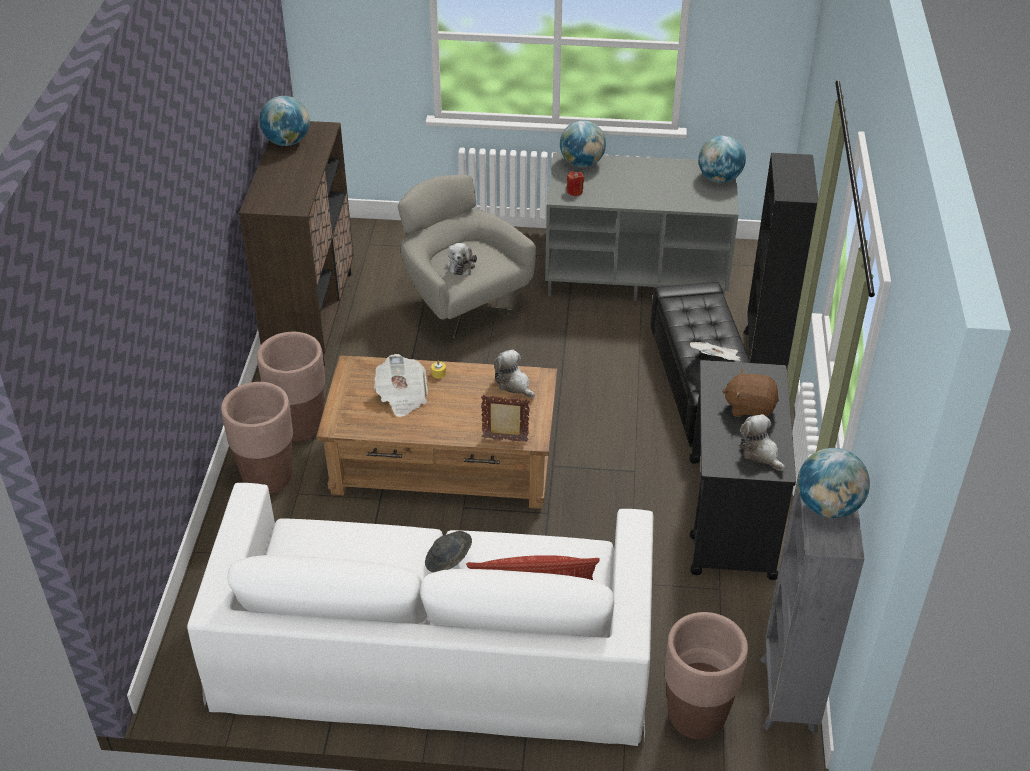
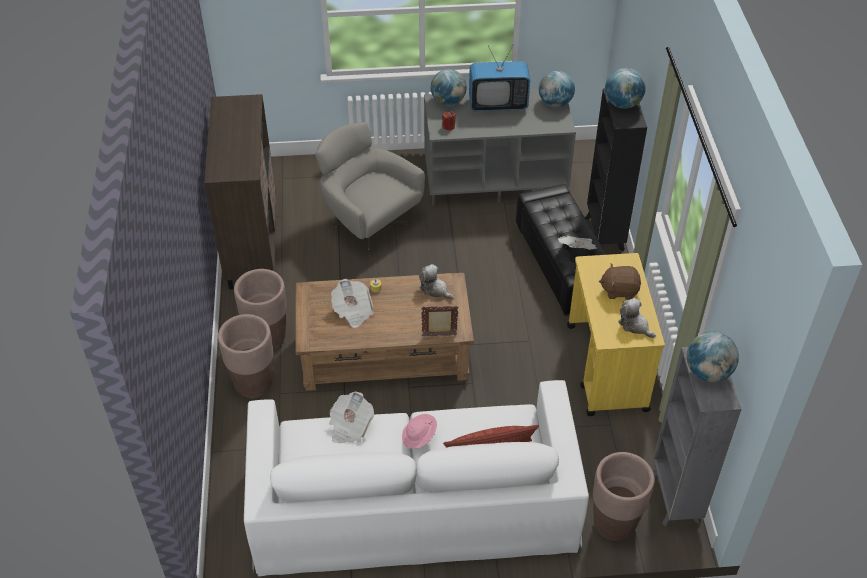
camera: 10 degrees left, 5 degrees up
globe [259,96,310,146] -> globe moved to [605,68,646,109]
grey hat [425,531,472,572] -> pink hat [402,414,437,449]
plush toy [446,243,477,275] -> none
black cart [689,360,796,580] -> yellow cart [567,253,665,416]
none -> newspaper [329,392,374,443]
none -> television [469,44,530,111]

